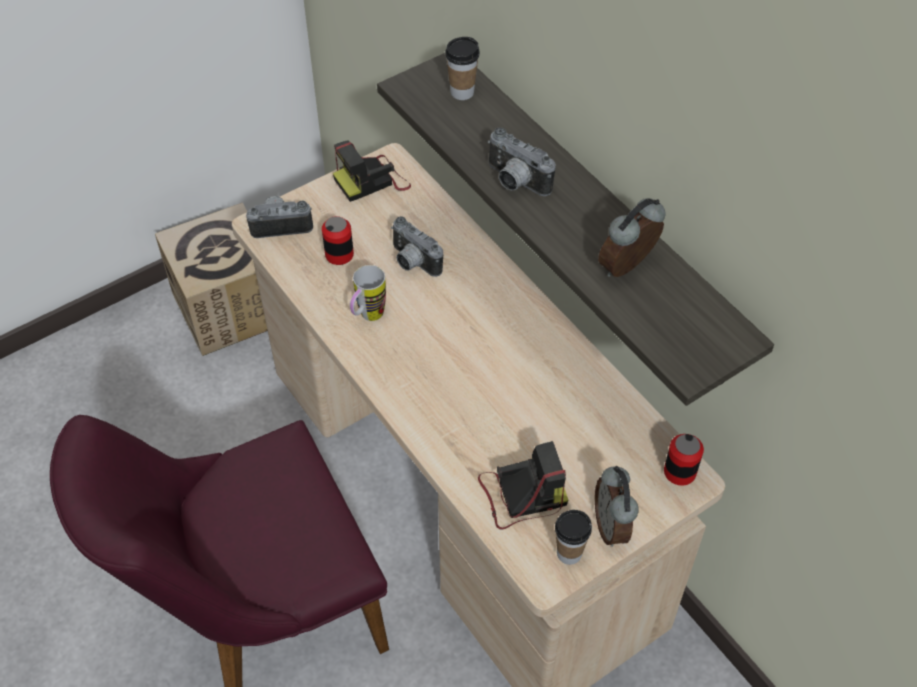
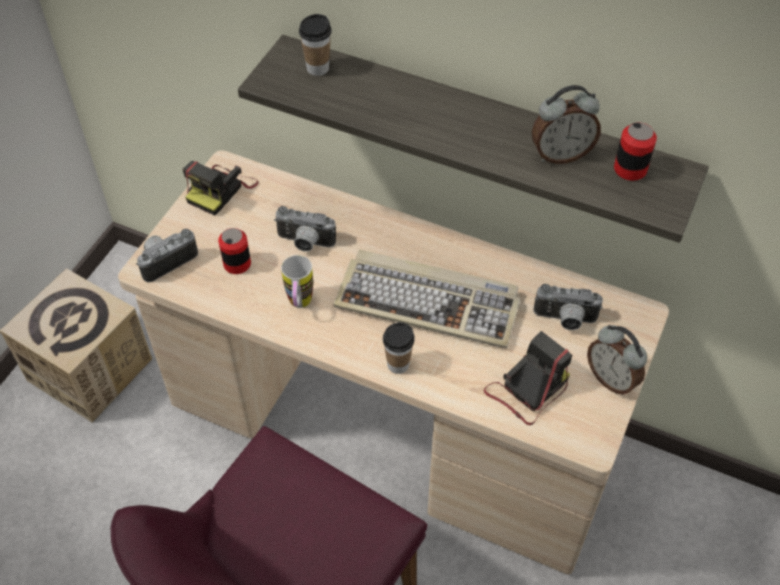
camera: 30 degrees left, 0 degrees up
camera [488,127,556,196] -> camera moved to [534,284,603,330]
cup [555,510,592,565] -> cup moved to [383,322,415,374]
alarm clock [598,198,666,277] -> alarm clock turned 120 degrees counterclockwise [532,85,601,164]
can [664,434,704,486] -> can moved to [614,123,657,181]
none -> keyboard [333,250,520,349]

